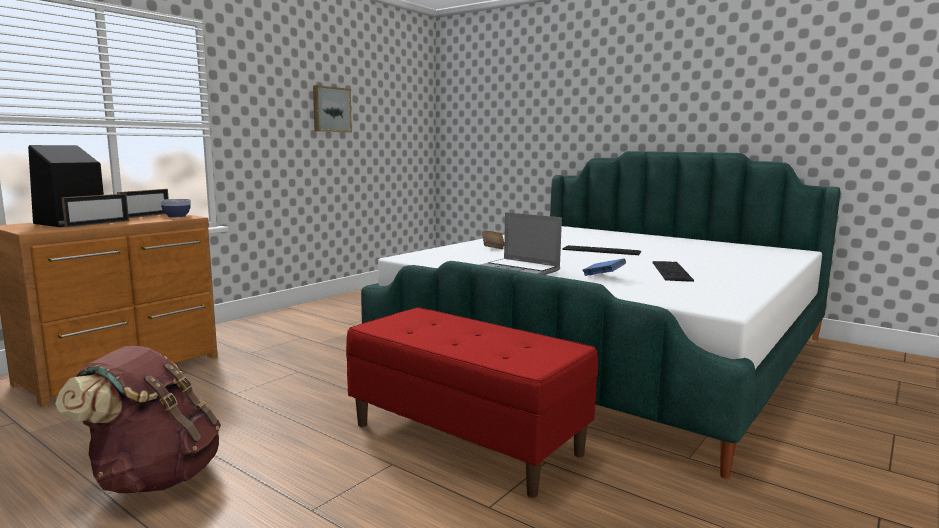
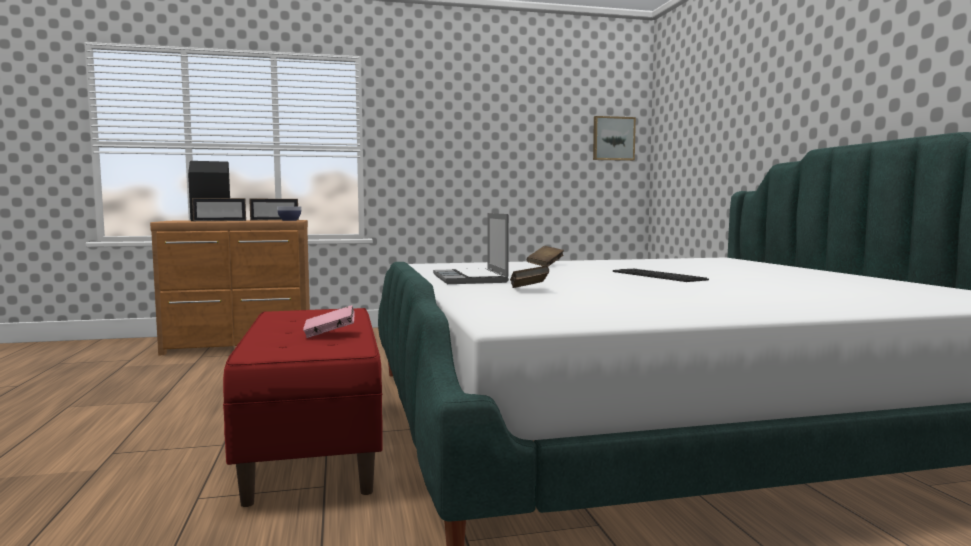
camera: 40 degrees right, 5 degrees down
brown backpack [55,346,221,493] -> none
picture [313,85,352,132] -> picture moved to [593,116,636,161]
blue book [582,259,626,276] -> brown book [510,266,549,288]
keyboard [652,261,694,282] -> none
none -> pink book [303,305,355,338]

